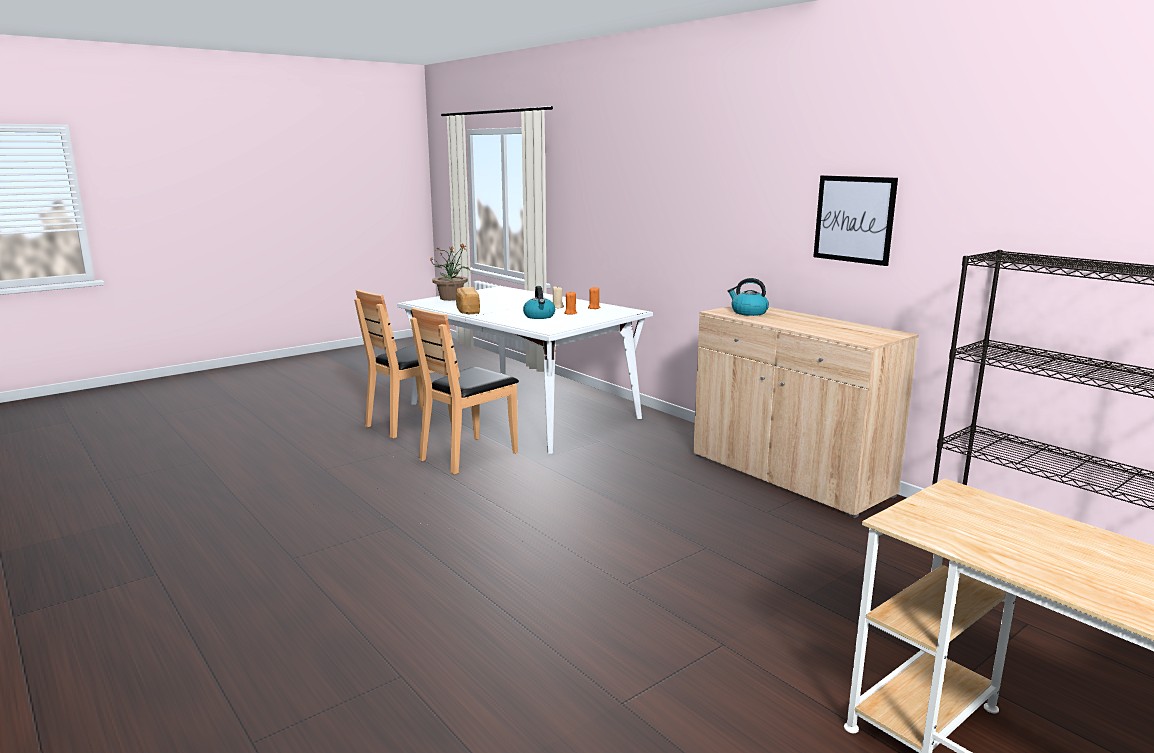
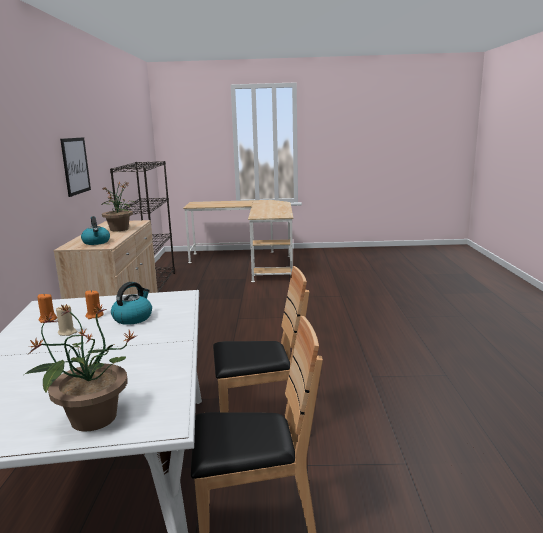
camera: 140 degrees left, 0 degrees up
bread [456,287,480,314] -> none
none -> potted plant [101,181,136,231]

